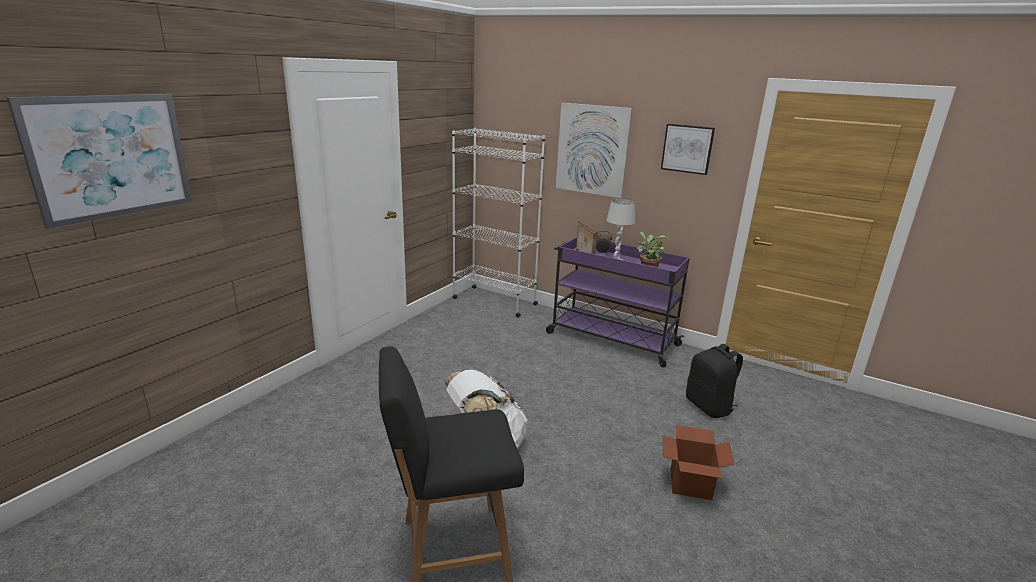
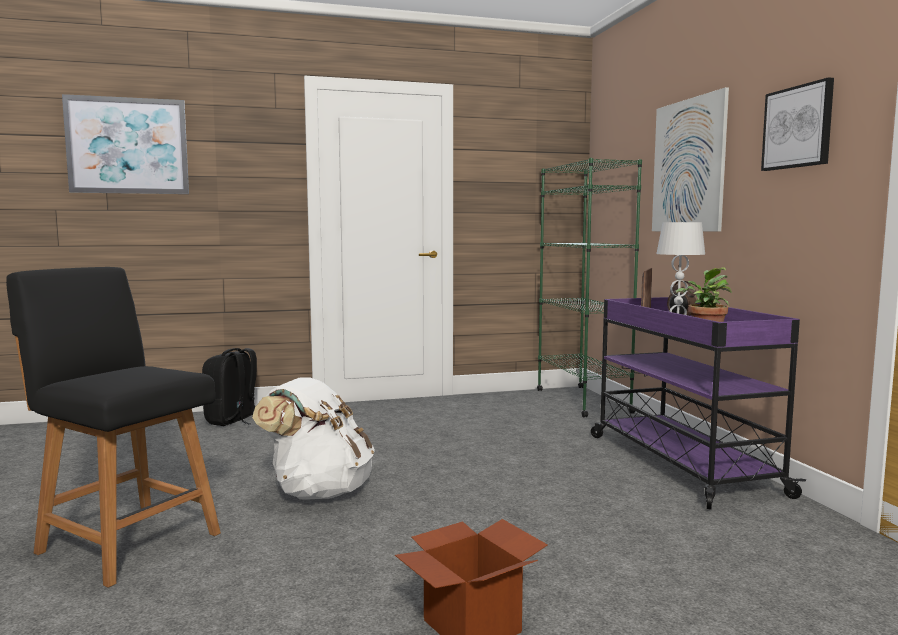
camera: 45 degrees right, 15 degrees down
white bookcase [452,128,545,317] -> green bookcase [537,158,642,417]
black backpack [686,344,743,418] -> black backpack moved to [202,348,257,426]

